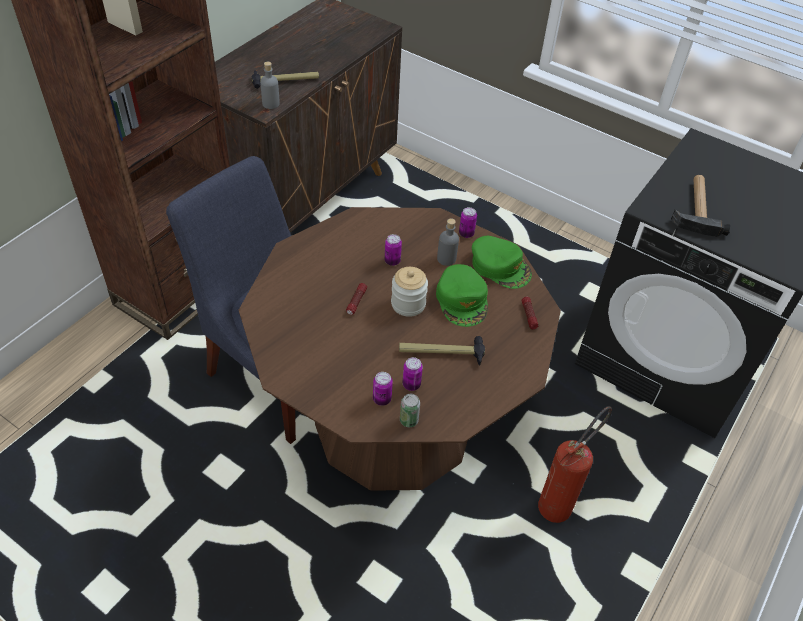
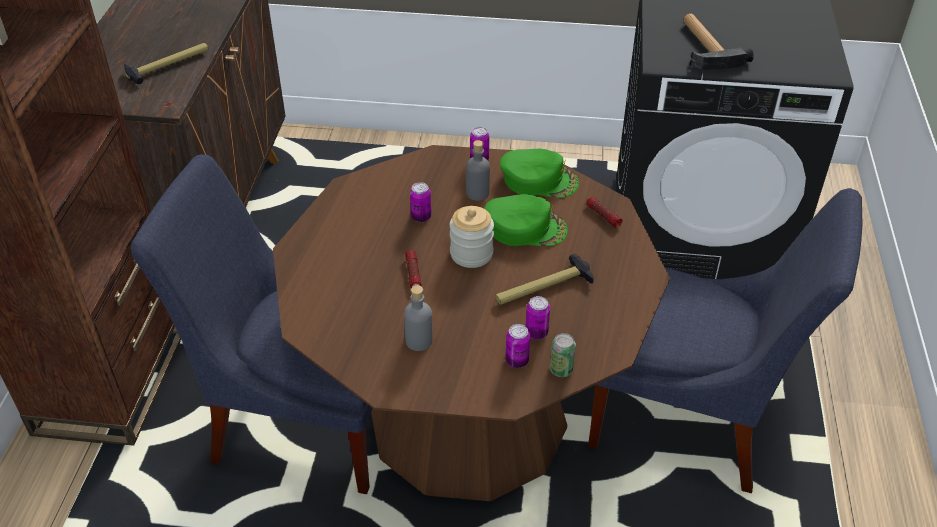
camera: 25 degrees left, 5 degrees down
grey bottle [260,62,280,109] -> grey bottle moved to [404,285,433,351]
green cap [436,264,488,327] -> green cap turned 45 degrees counterclockwise [484,194,568,246]
fire extinguisher [538,406,612,523] -> blue chair [588,188,863,493]

